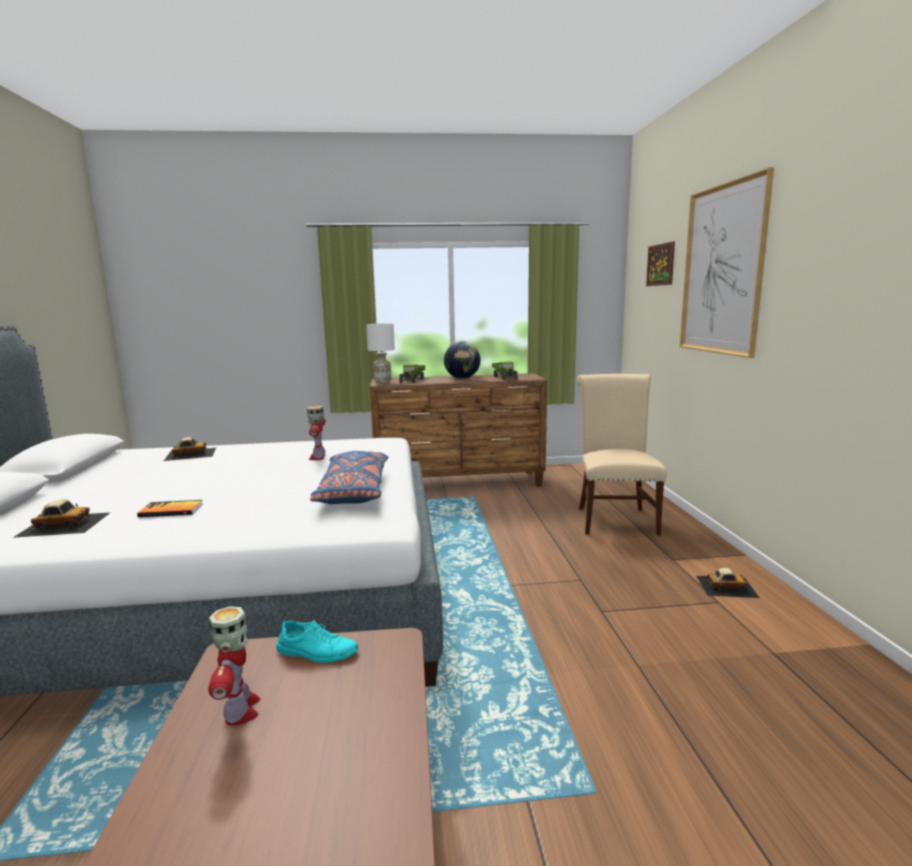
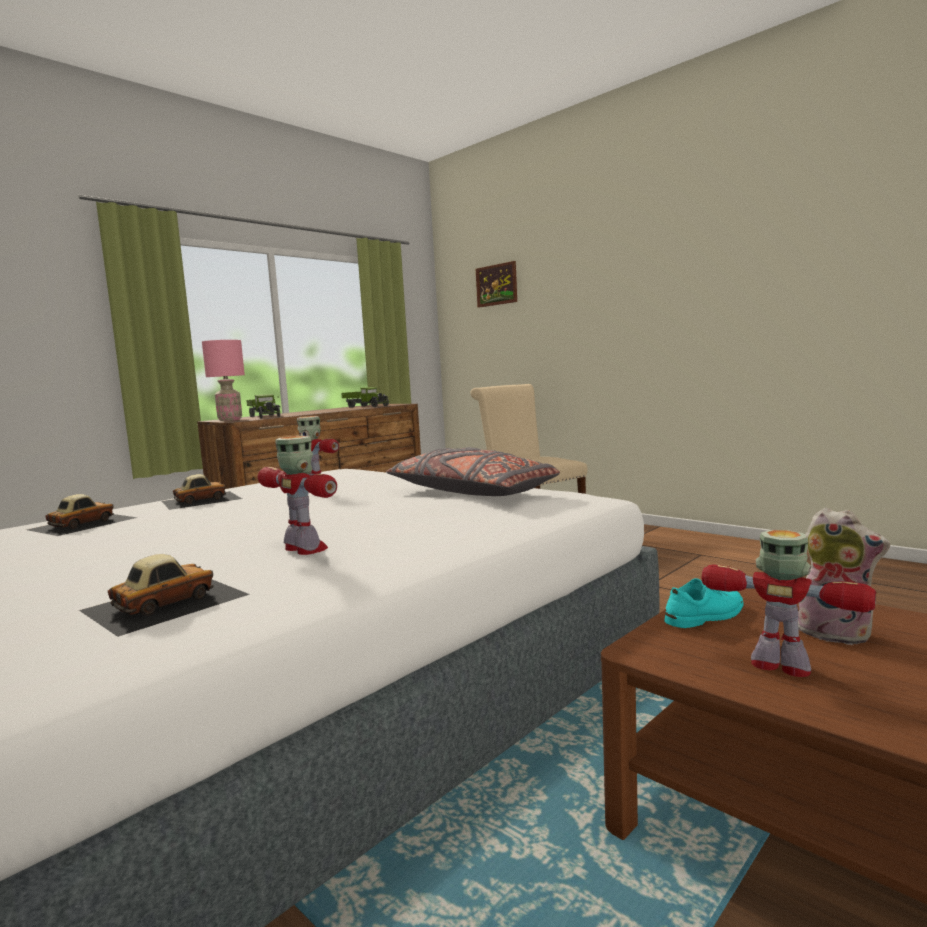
camera: 40 degrees left, 5 degrees down
book [137,500,203,517] -> toy robot [258,436,337,555]
blue pillow [310,451,388,504] -> grey pillow [386,447,560,496]
white table lamp [366,324,395,383] -> pink table lamp [202,340,245,421]
globe [444,341,481,379] -> none
picture [680,167,774,358] -> none
toy car [696,568,760,598] -> toy car moved to [162,474,242,510]
none -> plush toy [798,508,890,645]

